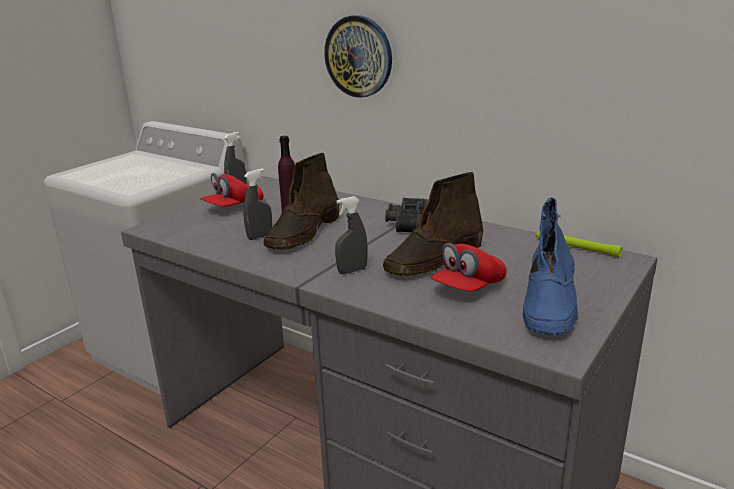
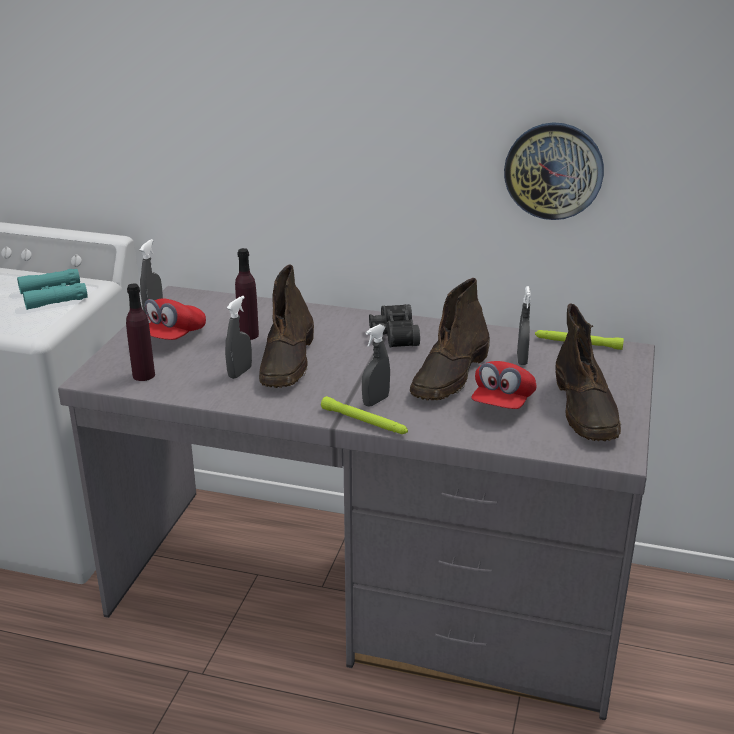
camera: 20 degrees left, 5 degrees up
wall clock [324,15,392,98] -> wall clock moved to [504,122,604,220]
blue boot [523,197,578,336] -> brown boot [555,303,621,441]
none -> turquoise binoculars [17,269,88,309]
none -> purple bottle [126,284,155,381]
none -> green flashlight [321,396,408,434]
none -> grey spray bottle [517,286,531,365]

